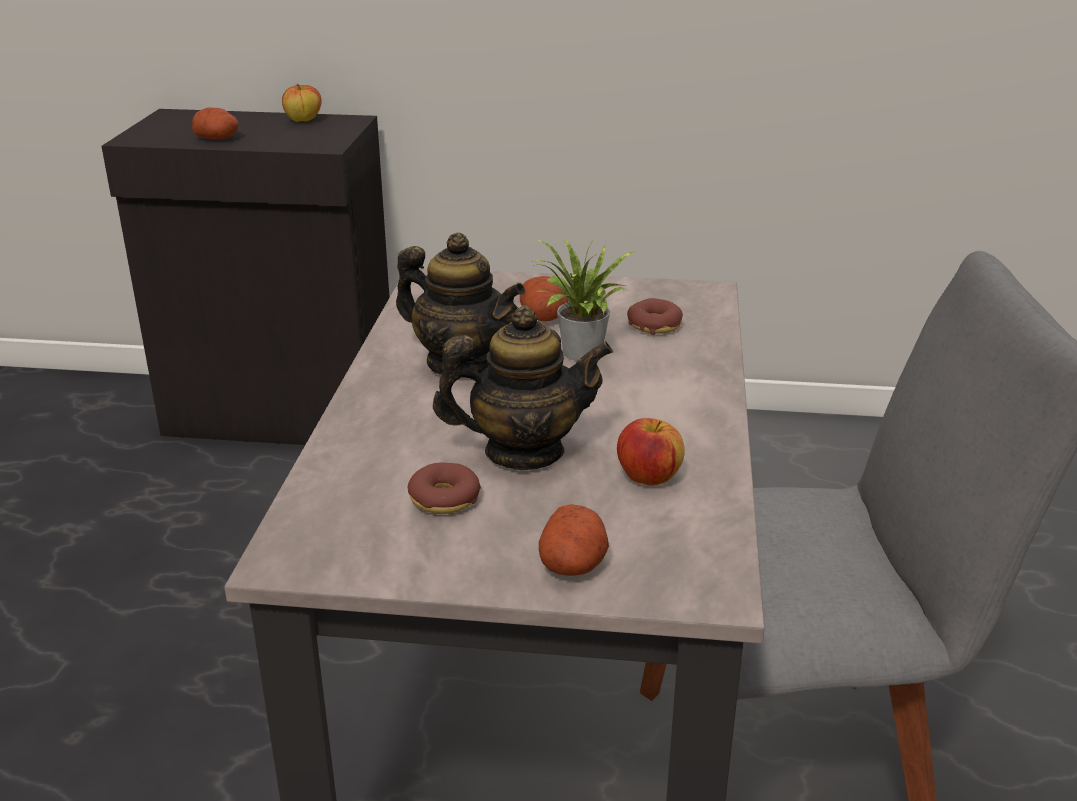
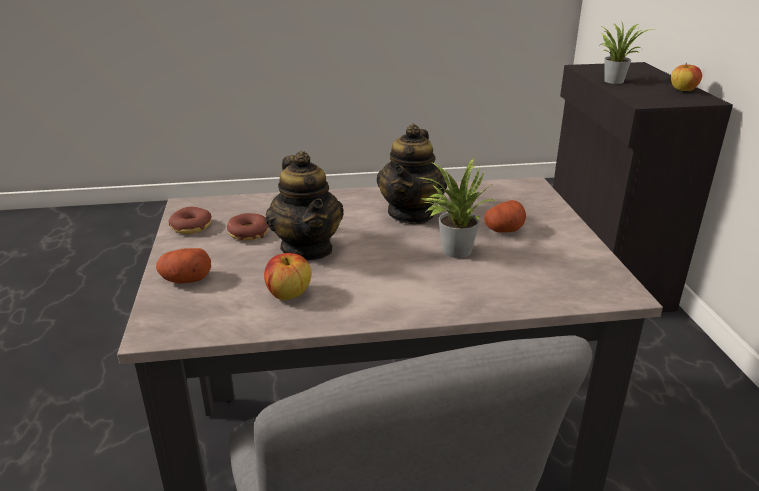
camera: 75 degrees right, 0 degrees up
potato [192,107,238,139] -> potted plant [600,22,656,84]
donut [627,298,683,335] -> donut moved to [169,207,212,234]

